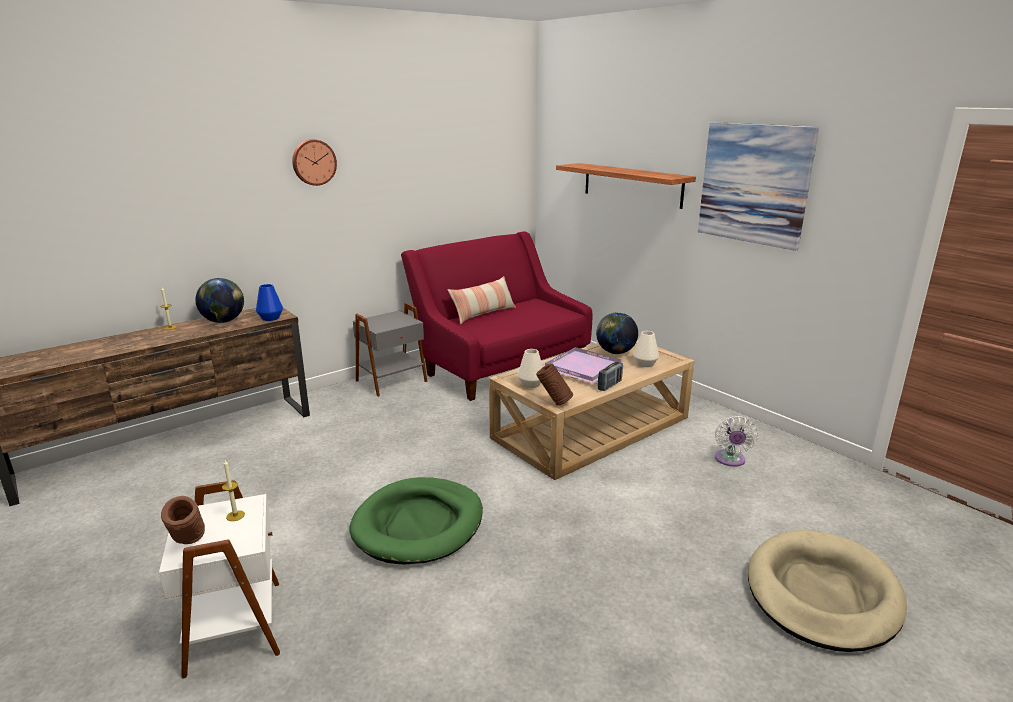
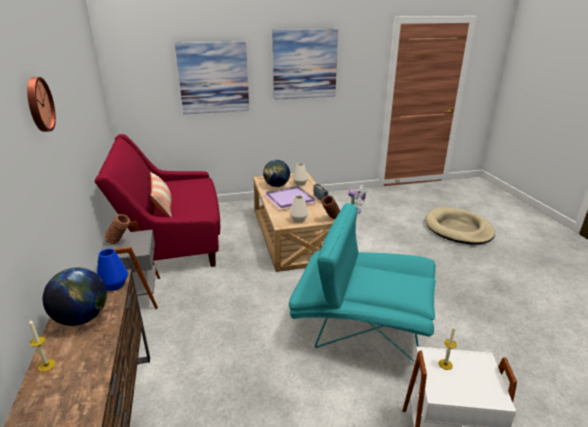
camera: 65 degrees left, 5 degrees up
brown vase [161,496,205,544] -> brown vase moved to [104,214,130,244]
green dog bed [350,477,483,564] -> turquoise armchair [289,203,436,362]
shelf [556,163,696,209] -> picture [175,41,249,114]

